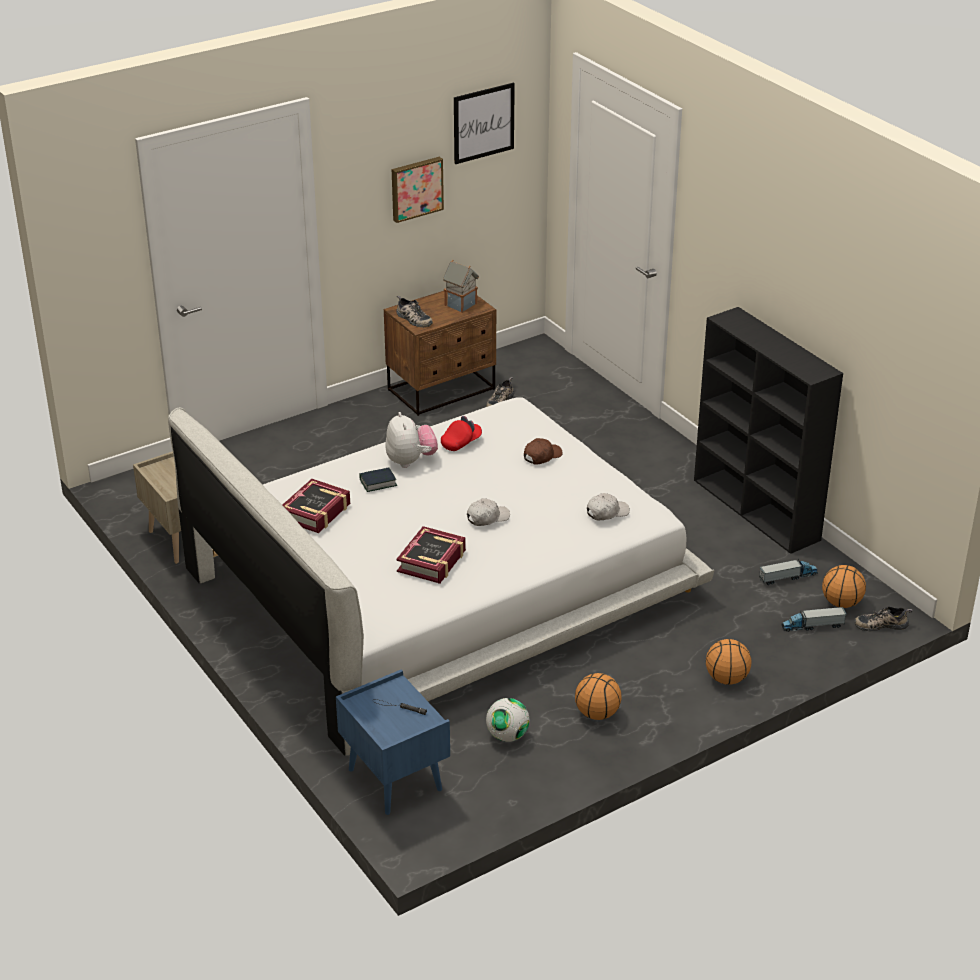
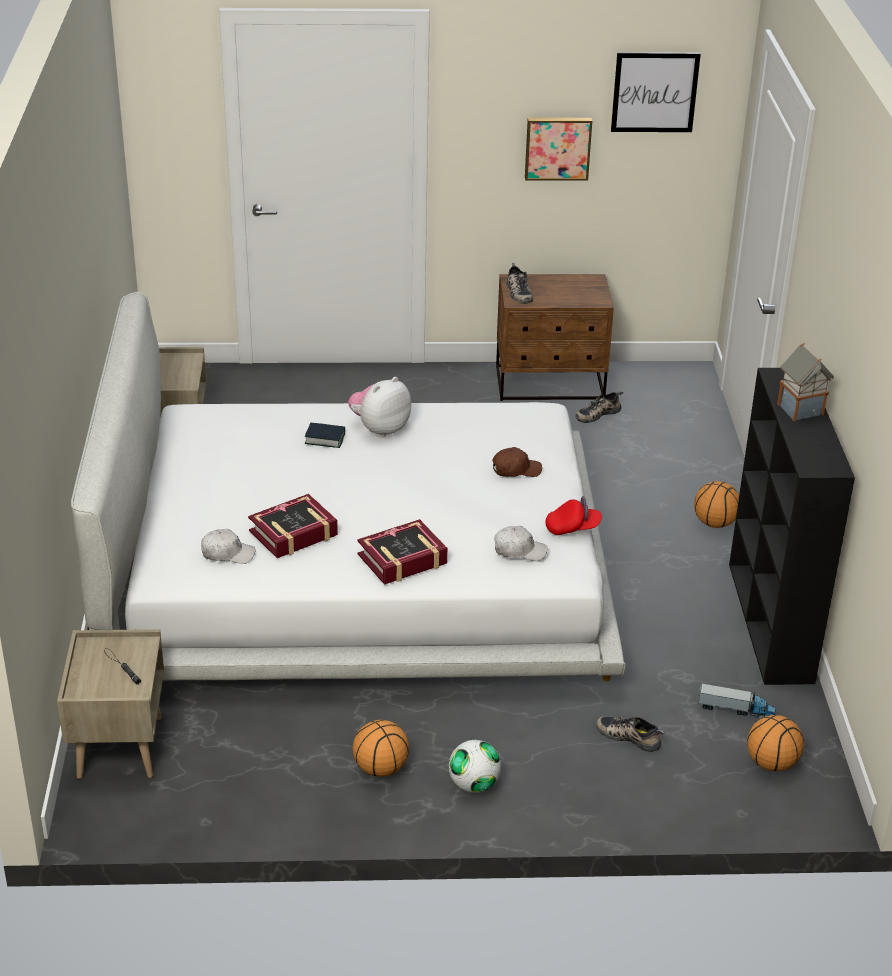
camera: 30 degrees right, 0 degrees up
book [283,479,350,533] -> book moved to [357,519,448,585]
blue nightstand [336,669,450,815] -> beige nightstand [57,629,164,779]
plush toy [385,412,438,468] -> plush toy turned 150 degrees counterclockwise [348,377,411,438]
red cap [441,416,482,451] -> red cap moved to [545,496,602,535]
toy house [443,260,479,313] -> toy house moved to [777,343,834,421]
white cap [467,498,510,526] -> white cap moved to [201,529,256,564]
football [486,698,530,742] -> football moved to [449,740,501,793]
basketball [706,639,751,685] -> basketball moved to [694,481,739,528]
toy truck [781,607,846,632] -> none
shoe [854,607,913,631] -> shoe moved to [596,715,665,752]

